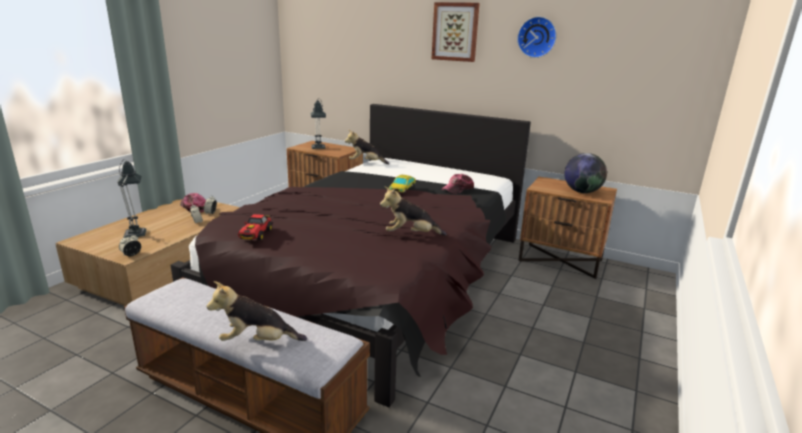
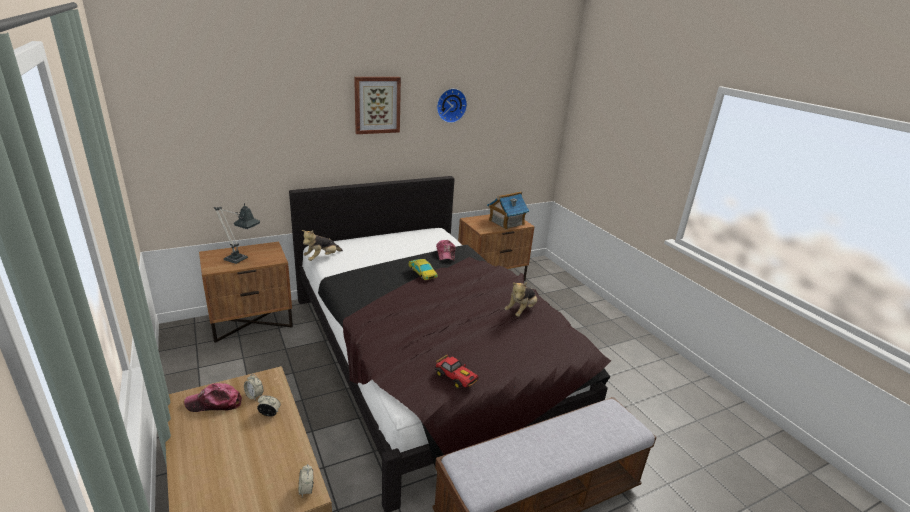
camera: 55 degrees left, 5 degrees up
table lamp [117,159,147,238] -> none
plush toy [207,281,307,341] -> none
globe [564,153,607,193] -> toy house [487,191,529,230]

